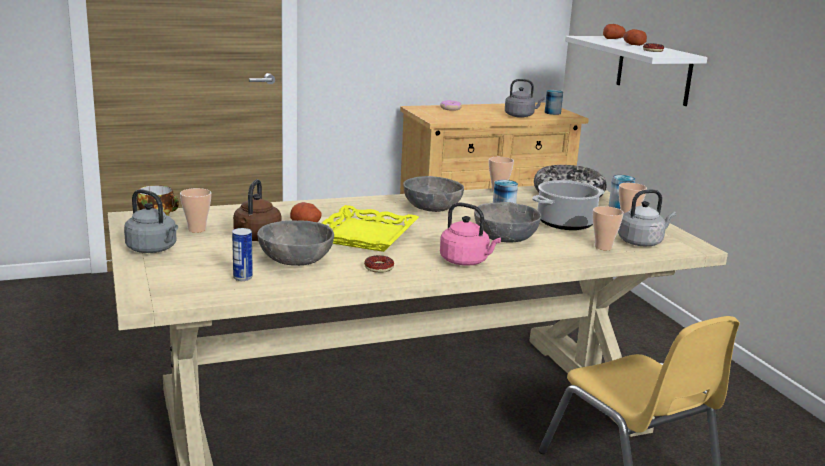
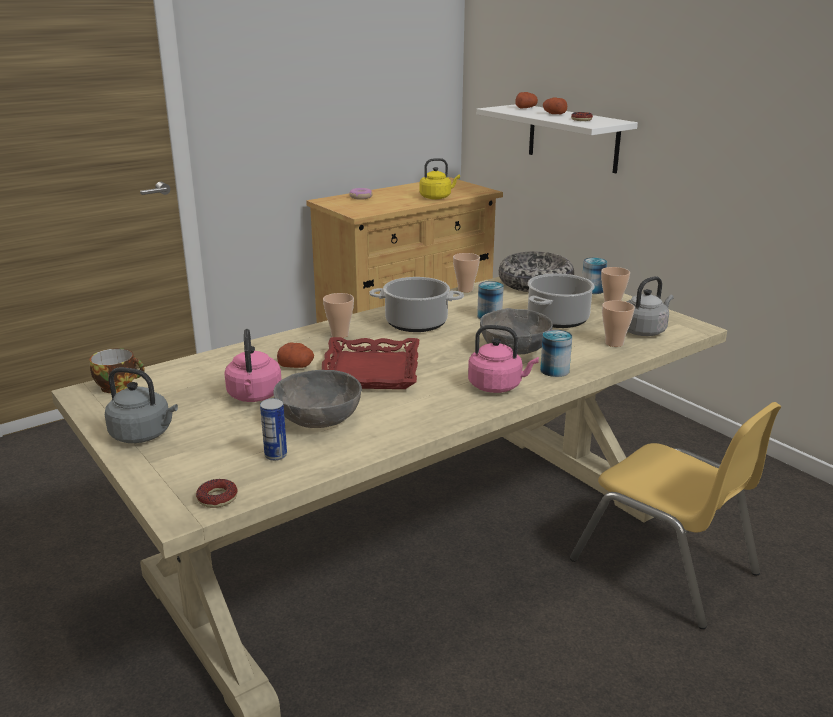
camera: 15 degrees left, 5 degrees up
cup [180,188,211,233] -> cup moved to [323,293,354,338]
brown kettle [233,179,281,241] -> pink kettle [224,329,282,402]
yellow tray [322,205,419,252] -> red tray [322,337,419,389]
donut [364,255,394,273] -> donut moved to [196,479,237,508]
grey bowl [403,176,464,212] -> cooking pot [369,277,464,332]
grey kettle [505,79,545,118] -> yellow kettle [419,158,460,200]
can [545,90,563,115] -> can moved to [540,330,572,377]

